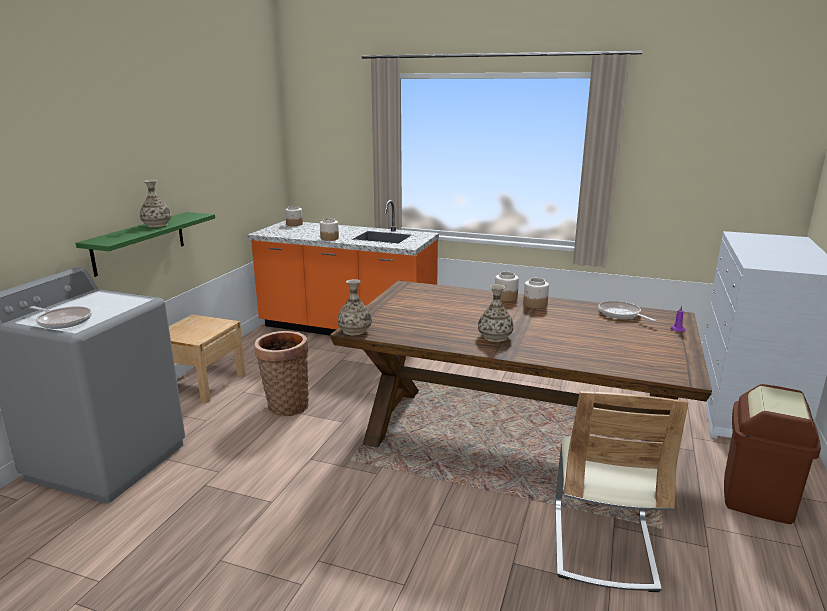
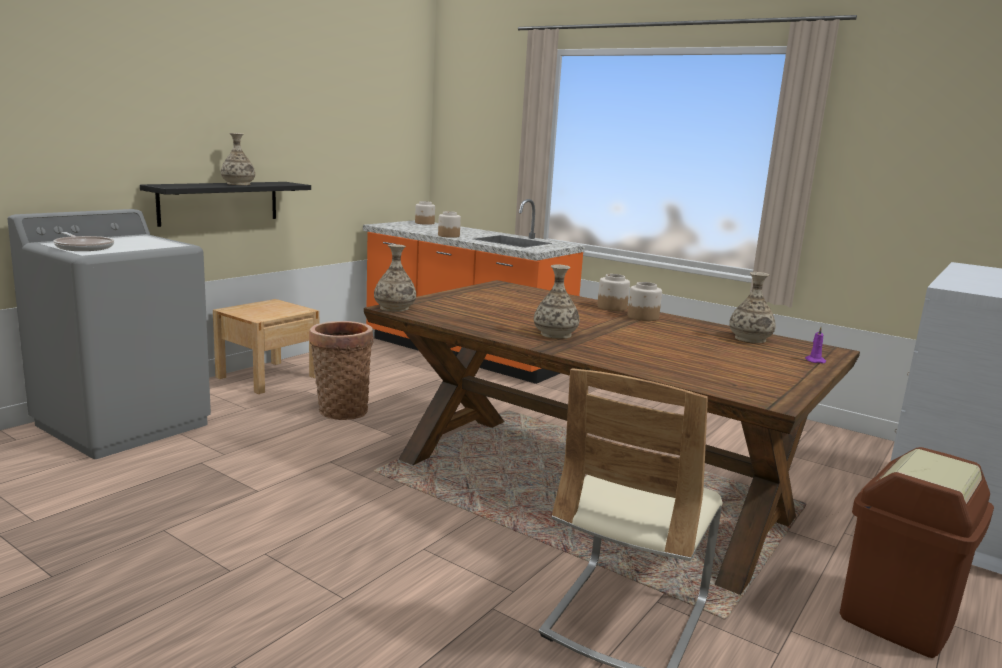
camera: 15 degrees right, 5 degrees down
green shelf [76,212,215,277] -> black shelf [140,182,311,227]
frying pan [598,301,656,321] -> vase [729,272,776,343]

